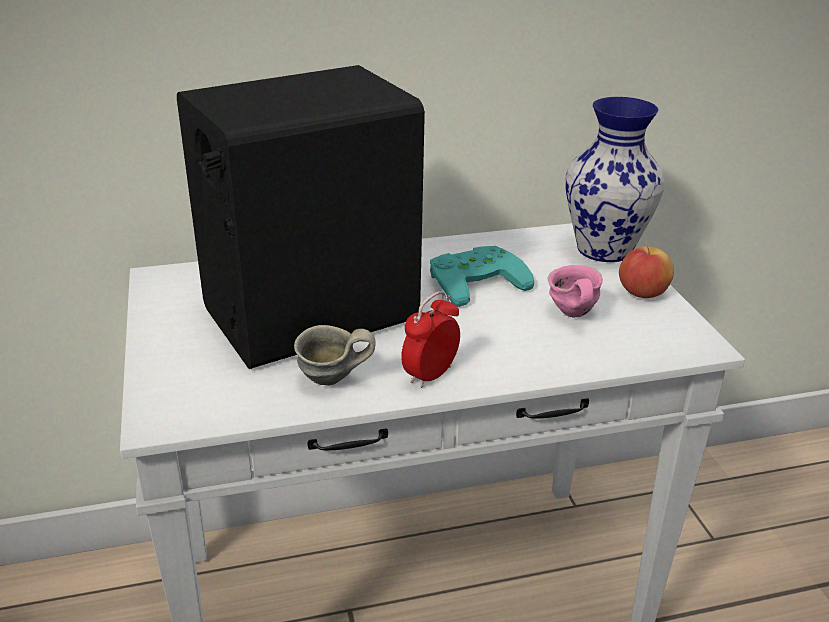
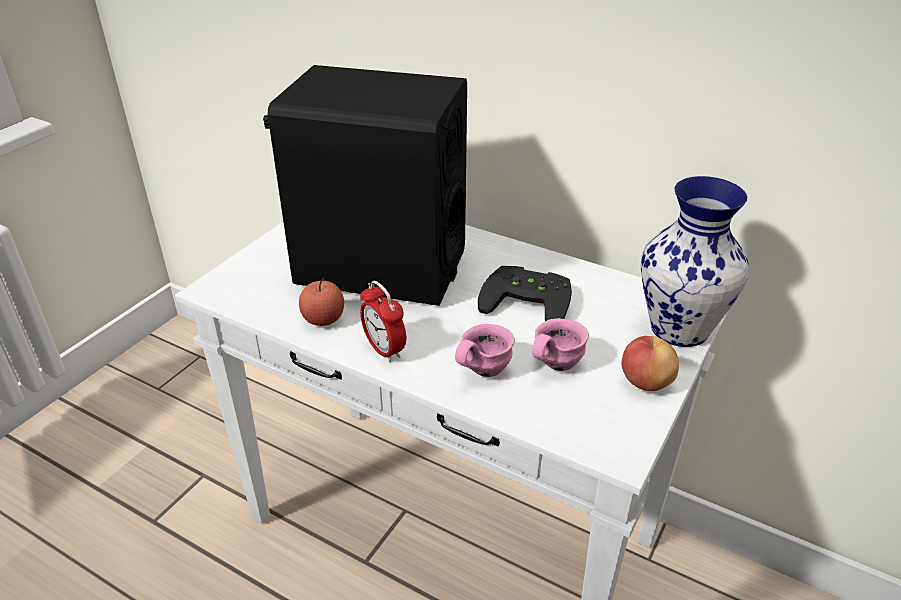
camera: 45 degrees right, 5 degrees up
grey mug [294,325,376,386] -> apple [299,278,344,326]
alarm clock [401,291,460,388] -> alarm clock turned 120 degrees counterclockwise [360,281,406,362]
turquoise game controller [430,246,534,307] -> black game controller [478,266,572,321]
none -> pink mug [455,324,515,377]

